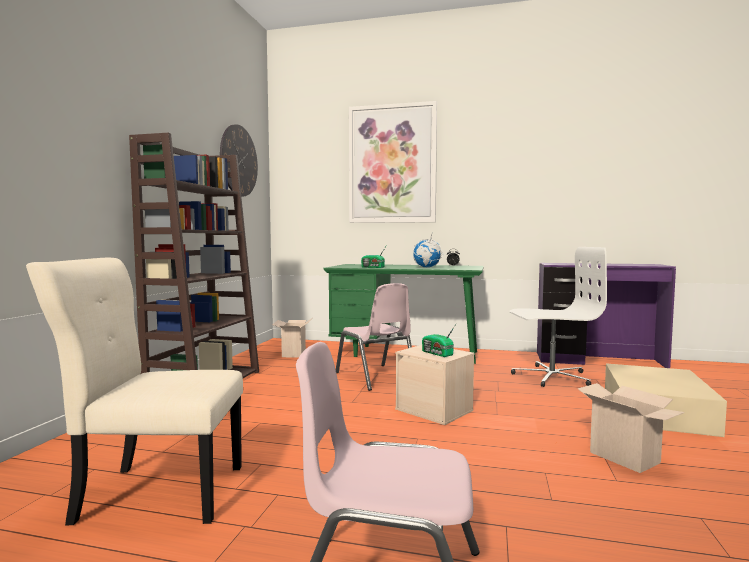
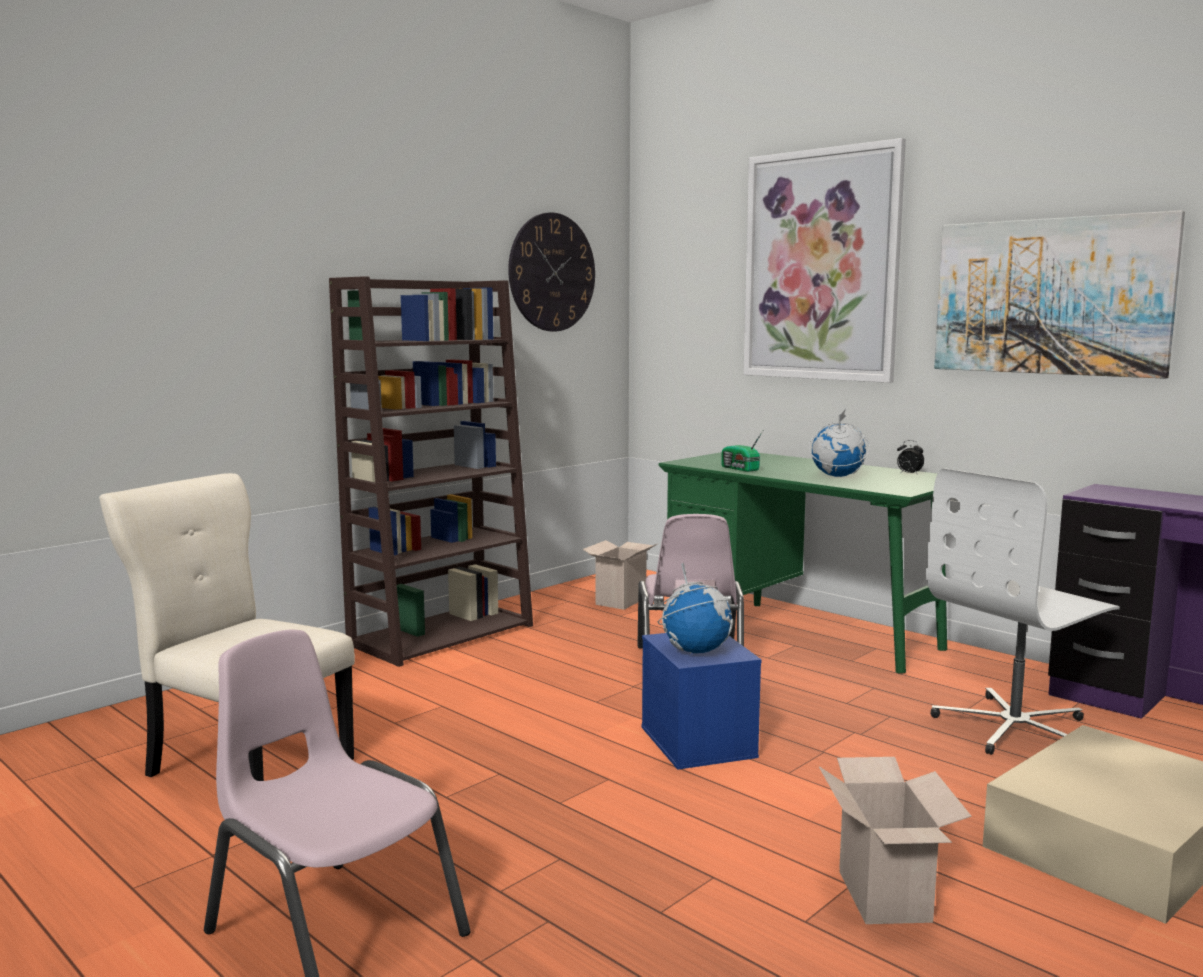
camera: 30 degrees right, 5 degrees up
beige storage box [395,345,474,425] -> blue storage box [641,633,762,770]
radio [422,324,456,357] -> globe [657,562,733,654]
white office chair [510,247,607,387] -> white office chair turned 120 degrees clockwise [926,468,1120,755]
none -> picture [934,210,1185,379]

